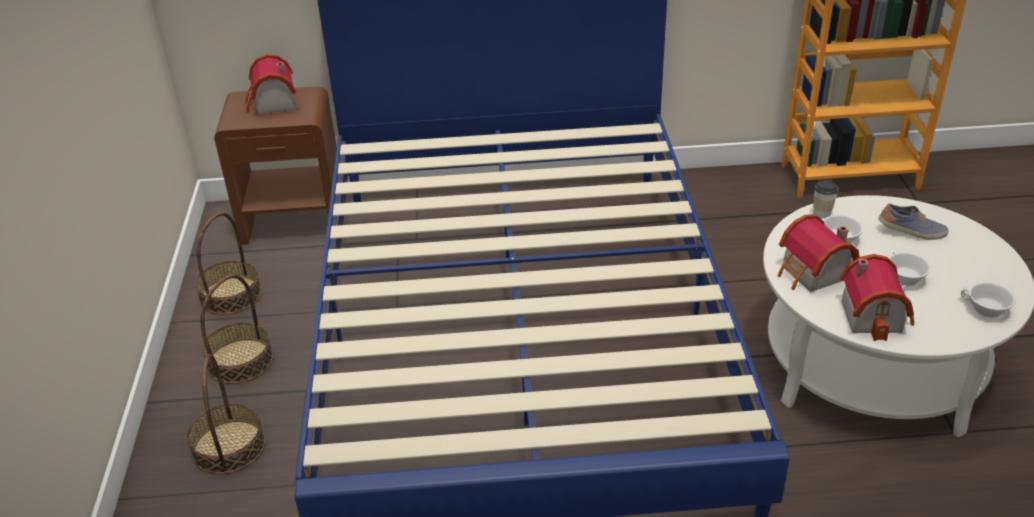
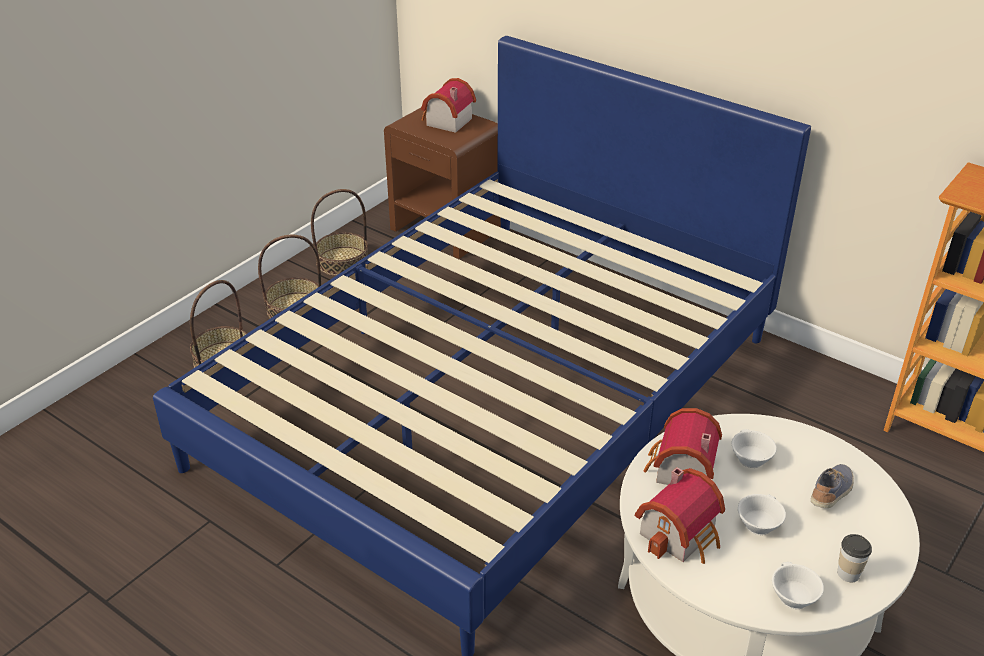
camera: 40 degrees right, 0 degrees up
cup [813,180,838,219] -> cup moved to [837,534,872,582]
shoe [879,203,949,240] -> shoe turned 105 degrees counterclockwise [811,464,854,508]

